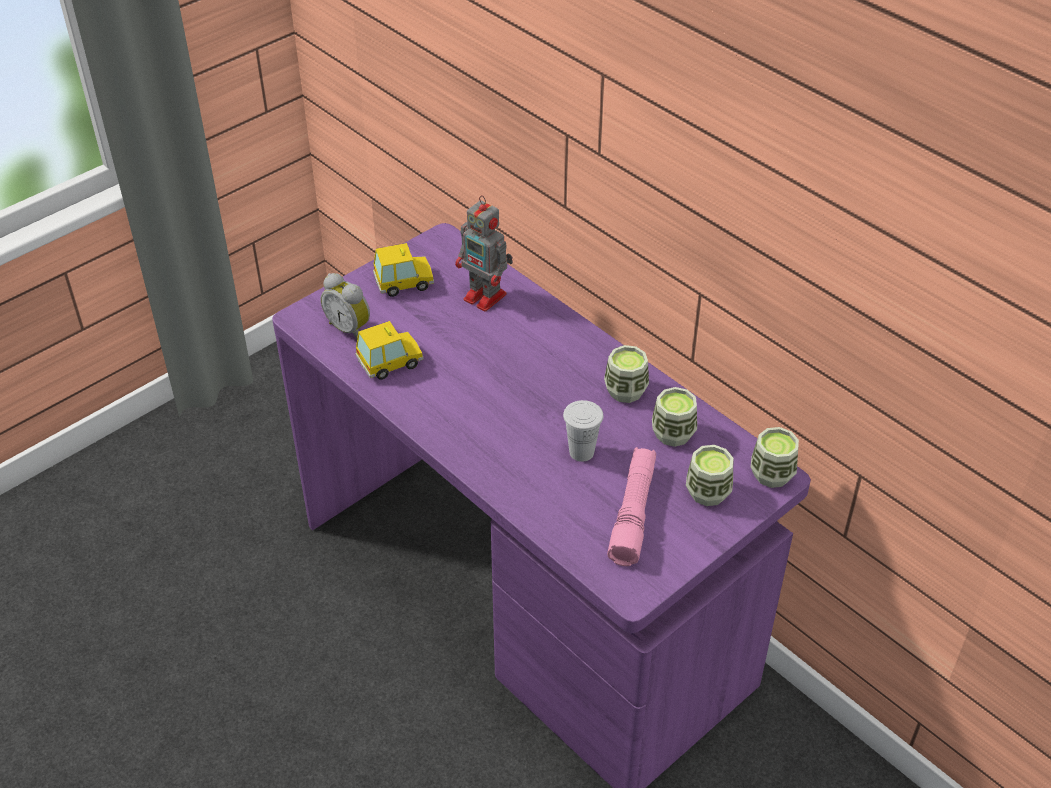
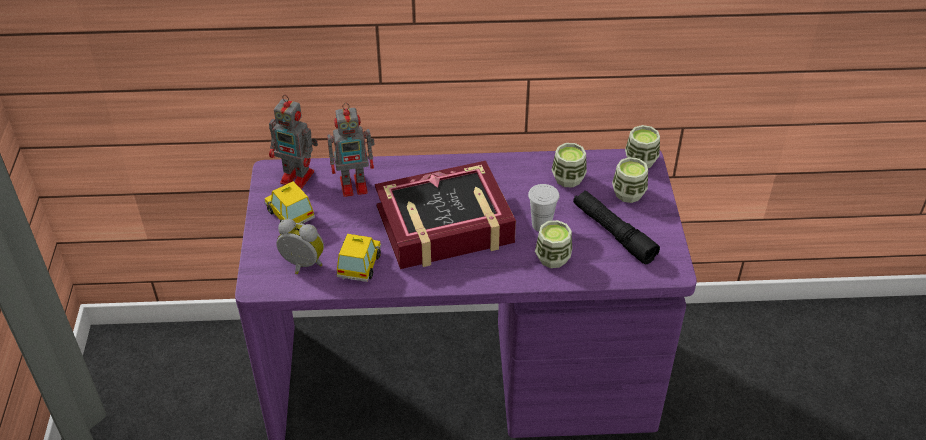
camera: 50 degrees left, 0 degrees up
alarm clock [321,273,370,339] -> alarm clock turned 150 degrees counterclockwise [276,219,324,274]
toy car [373,243,434,297] -> toy car turned 60 degrees counterclockwise [265,181,315,224]
cup [604,345,649,403] -> cup moved to [535,220,572,268]
pink flashlight [607,447,656,566] -> black flashlight [573,190,660,264]
none -> toy robot [269,94,318,189]
none -> book [375,161,516,269]

